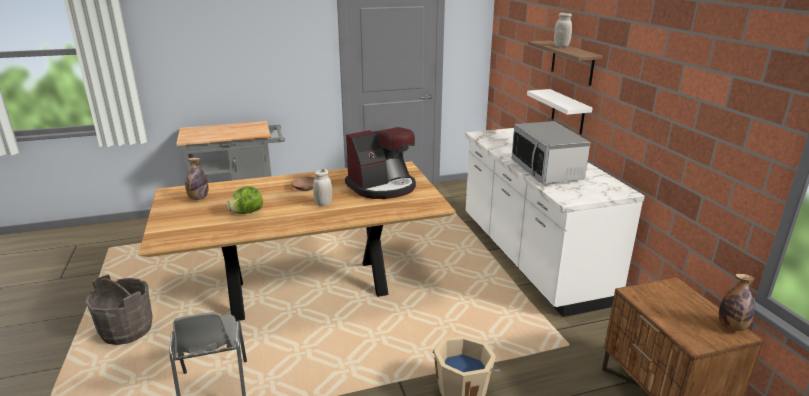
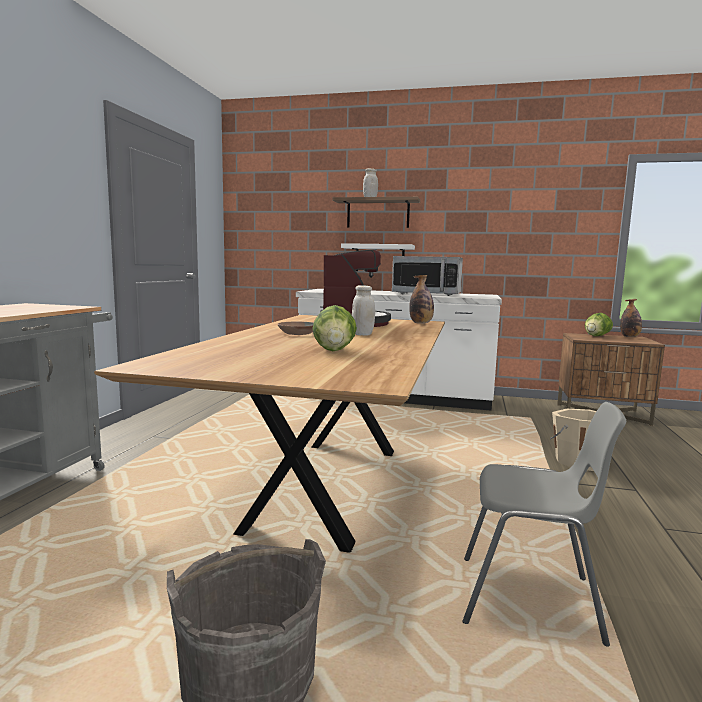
camera: 60 degrees left, 15 degrees down
bottle [185,158,208,200] -> bottle moved to [409,275,434,323]
none -> lettuce [585,313,613,336]

